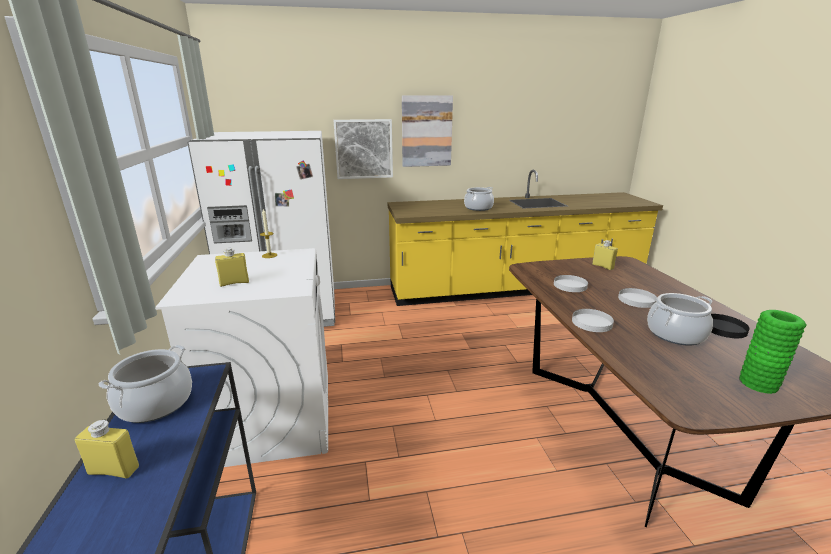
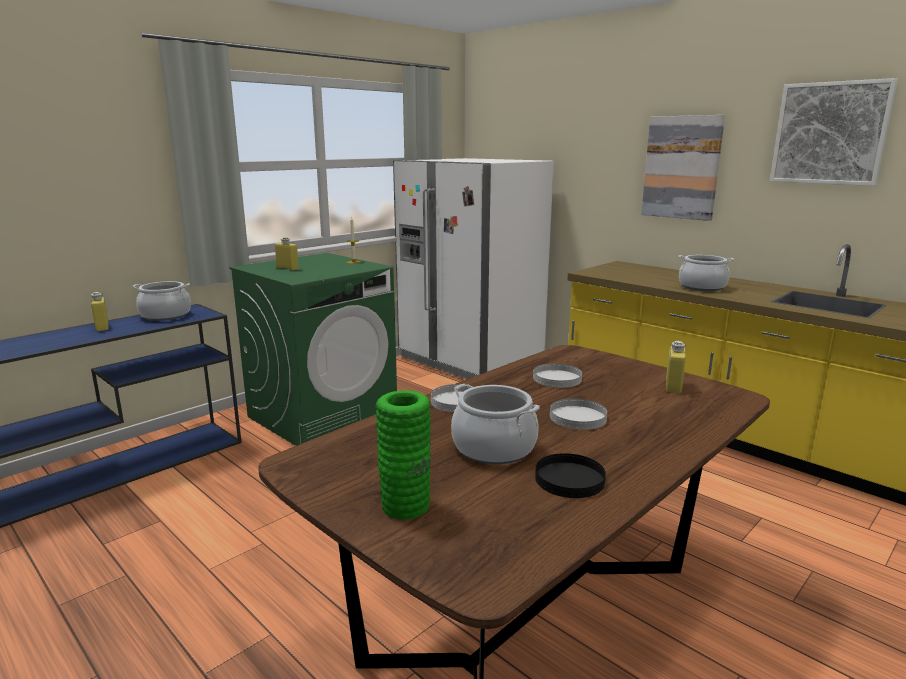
camera: 55 degrees right, 5 degrees down
white washing machine [155,248,328,467] -> green washing machine [229,253,397,446]
picture [333,119,393,179] -> picture moved to [770,78,898,186]

